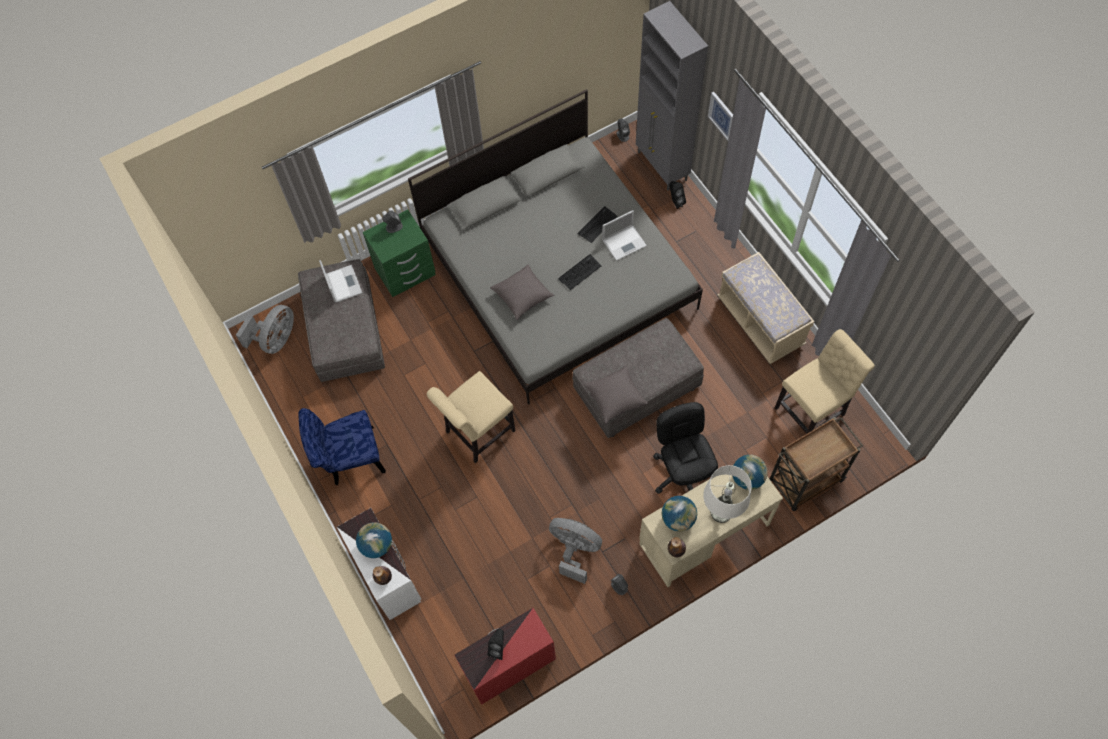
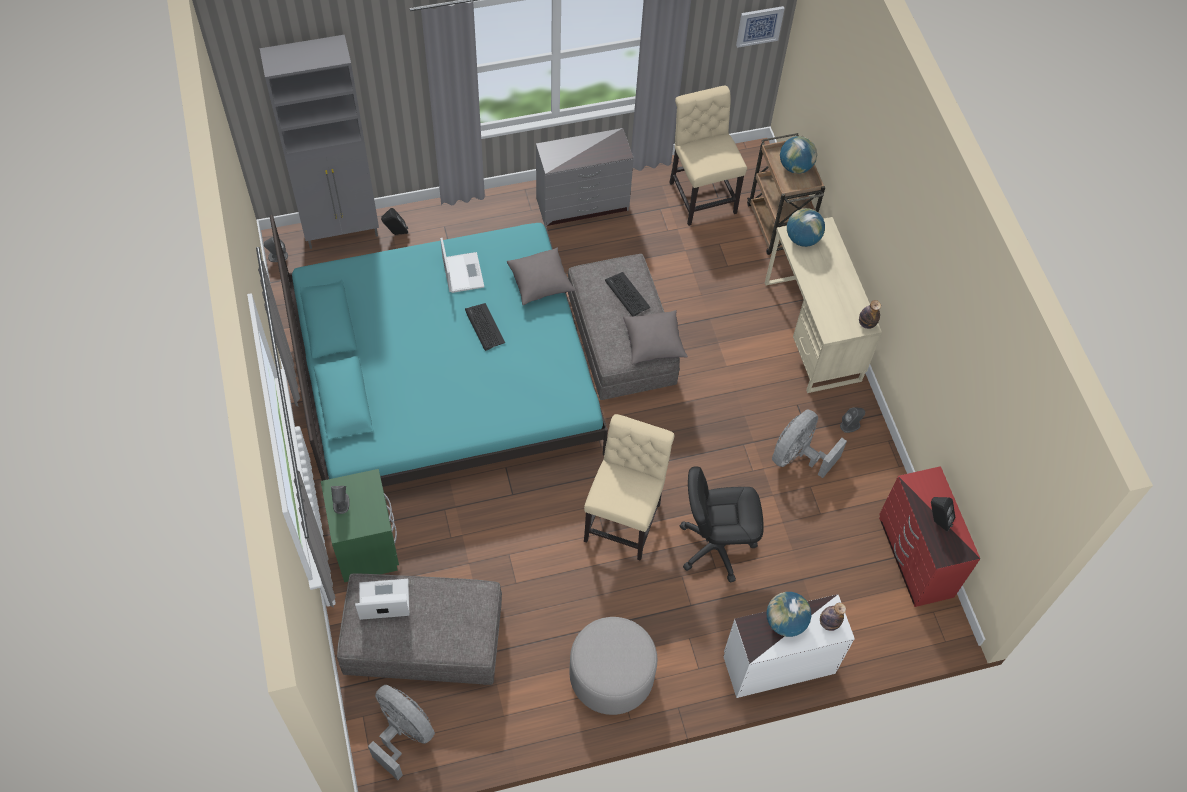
camera: 80 degrees left, 5 degrees down
blue chair [298,408,386,485] -> grey ottoman [569,617,657,715]
grey bed [408,89,703,405] -> turquoise bed [270,215,608,487]
beige chair [427,371,516,463] -> beige chair turned 135 degrees counterclockwise [584,414,674,561]
grey pillow [490,264,554,320] -> grey pillow moved to [507,247,576,306]
keyboard [578,206,618,243] -> keyboard moved to [605,272,650,316]
black office chair [653,402,718,494] -> black office chair moved to [680,466,764,583]
globe [662,496,697,531] -> globe moved to [780,136,817,174]
white table lamp [703,465,752,523] -> none
picture [708,92,733,141] -> picture moved to [736,6,785,48]
beige bench [717,252,815,364] -> grey dresser [536,128,634,226]

